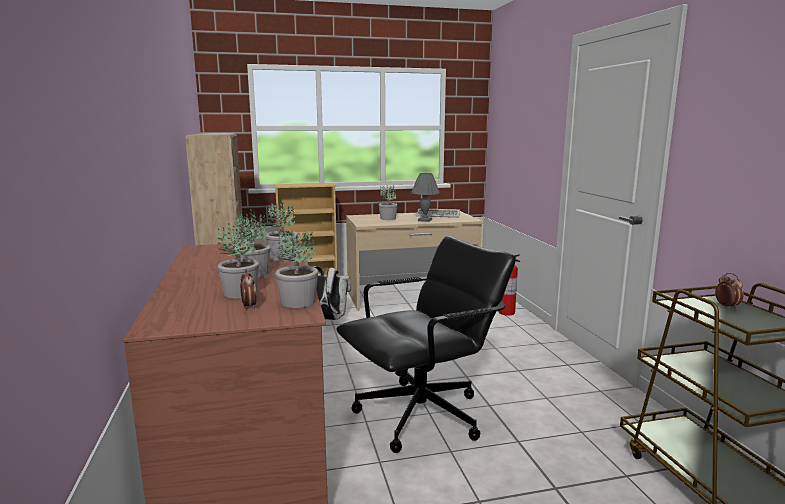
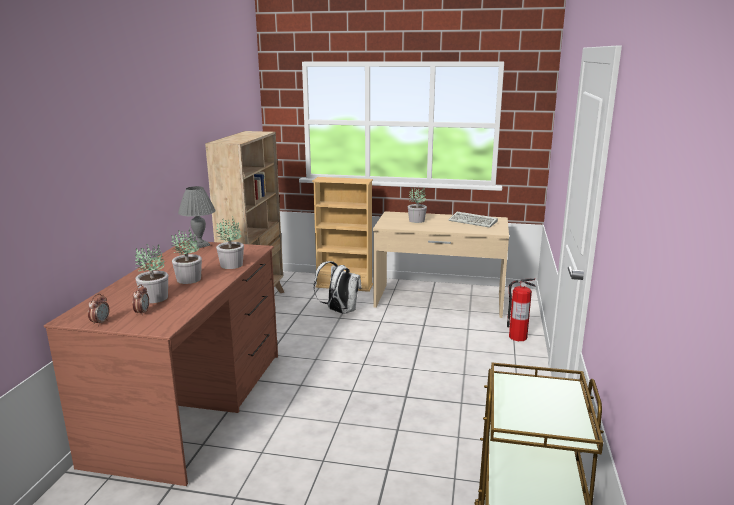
camera: 25 degrees right, 5 degrees up
potted plant [275,230,318,308] -> none
black office chair [337,236,516,453] -> none
grey table lamp [411,173,440,222] -> grey table lamp moved to [178,186,216,249]
alarm clock [715,273,743,309] -> alarm clock moved to [88,294,109,326]

